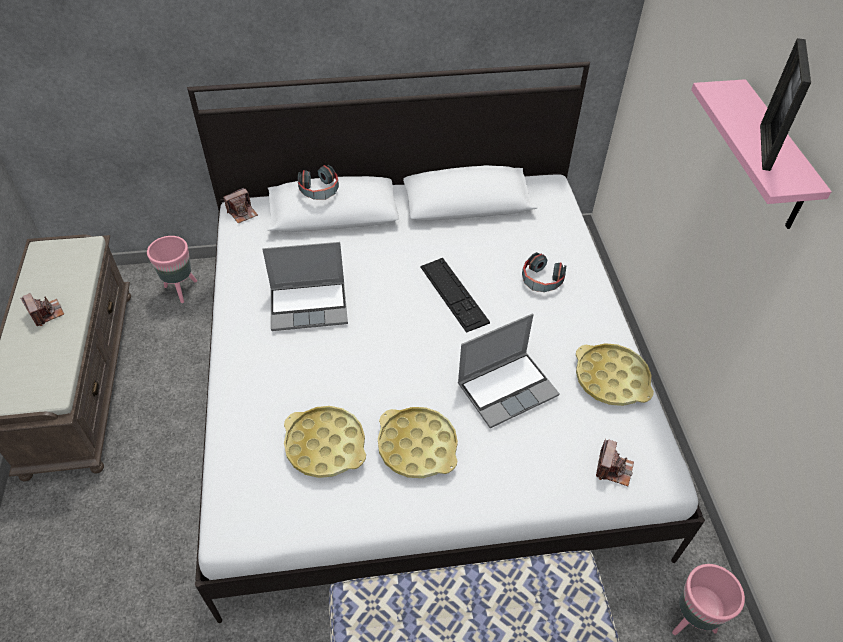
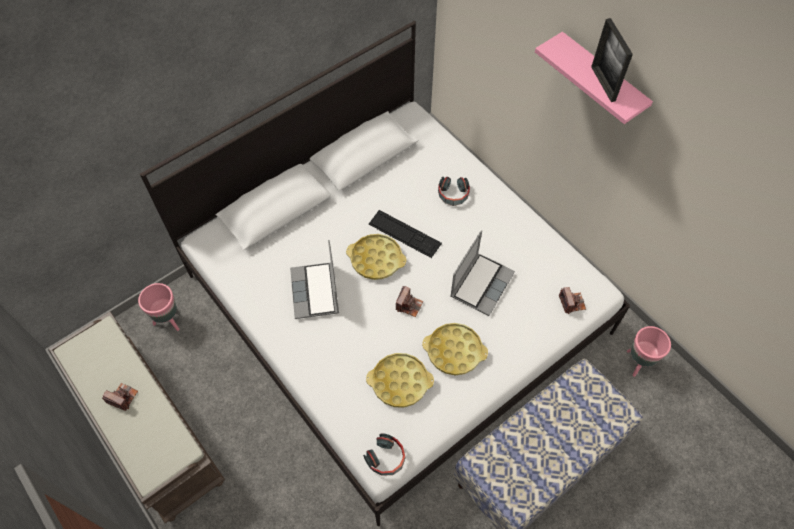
camera: 30 degrees left, 10 degrees up
camera [223,188,258,223] -> camera moved to [396,286,423,317]
laptop [262,242,348,331] -> laptop turned 120 degrees clockwise [290,240,339,319]
headphones [298,165,339,200] -> headphones moved to [363,433,405,476]
yellow tray [576,343,654,406] -> yellow tray moved to [346,234,406,280]

